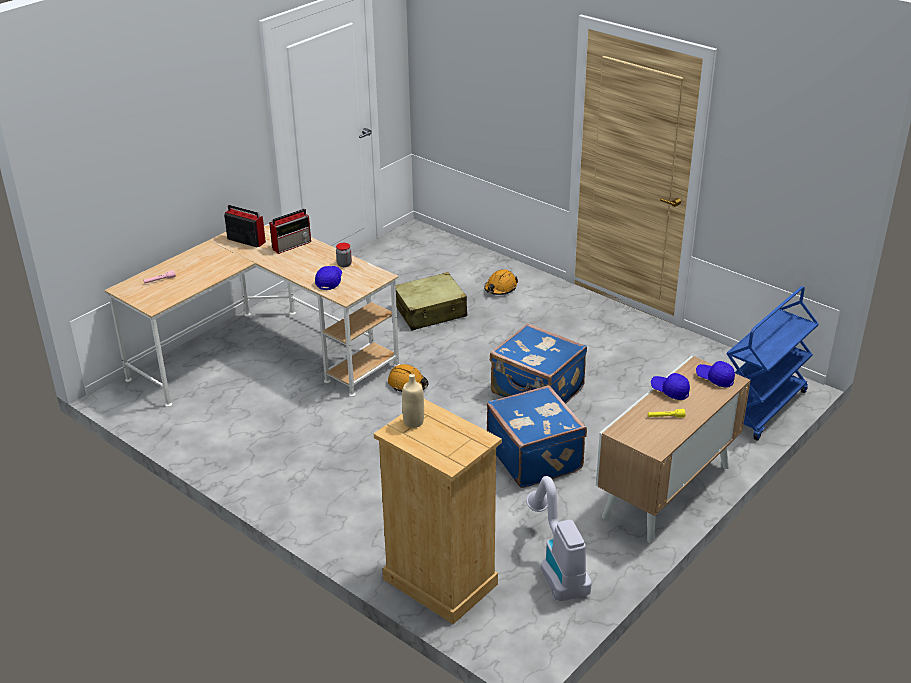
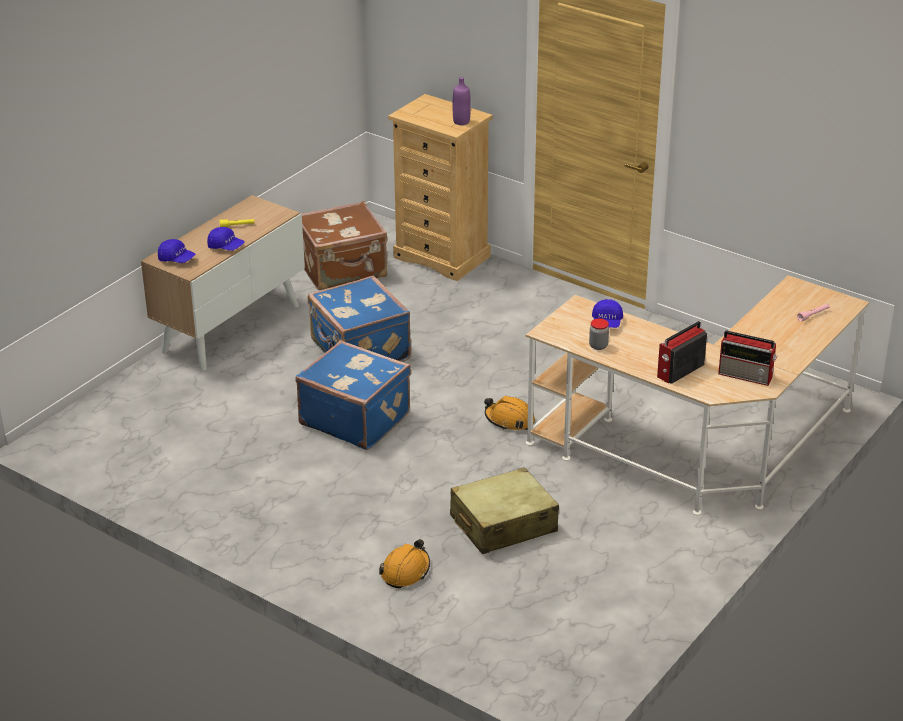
camera: 175 degrees right, 0 degrees up
beige bottle [402,374,424,428] -> purple bottle [453,77,471,125]
vacuum cleaner [526,476,592,601] -> brown suitcase [302,201,387,290]
blue cart [727,286,819,440] -> none

